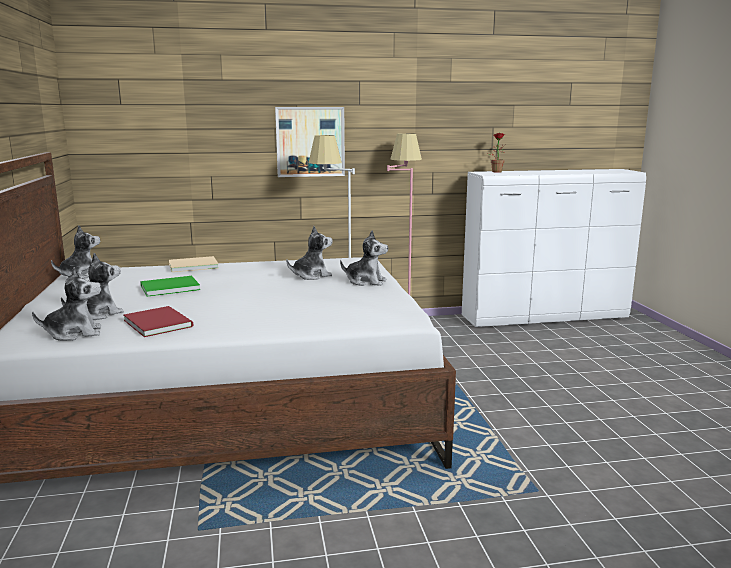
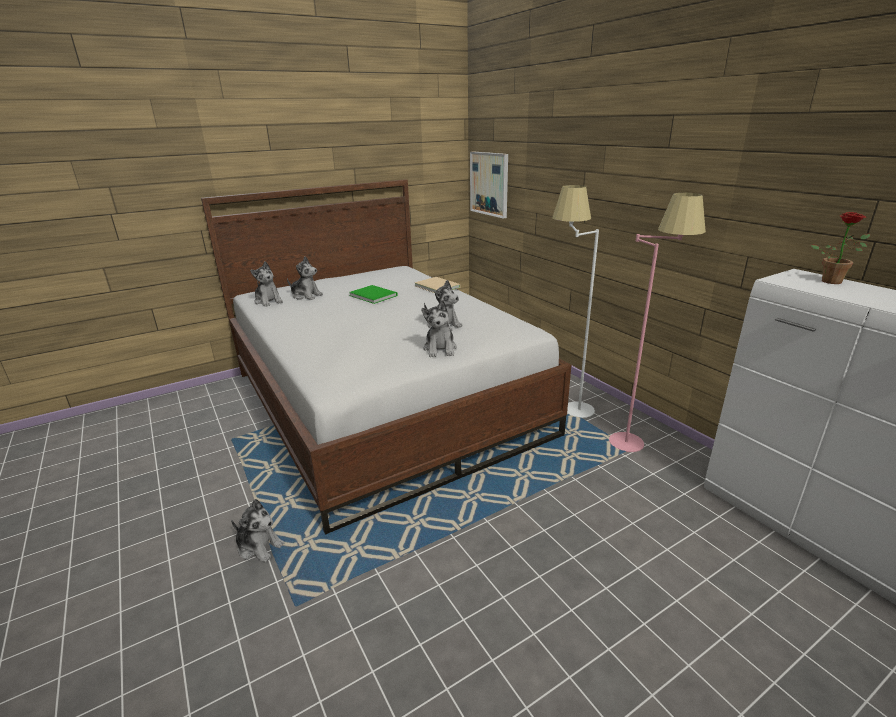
camera: 70 degrees right, 10 degrees up
plush toy [51,226,100,279] -> plush toy moved to [231,499,284,562]
red book [124,306,193,337] -> none
picture [275,107,345,177] -> picture moved to [470,151,508,219]

